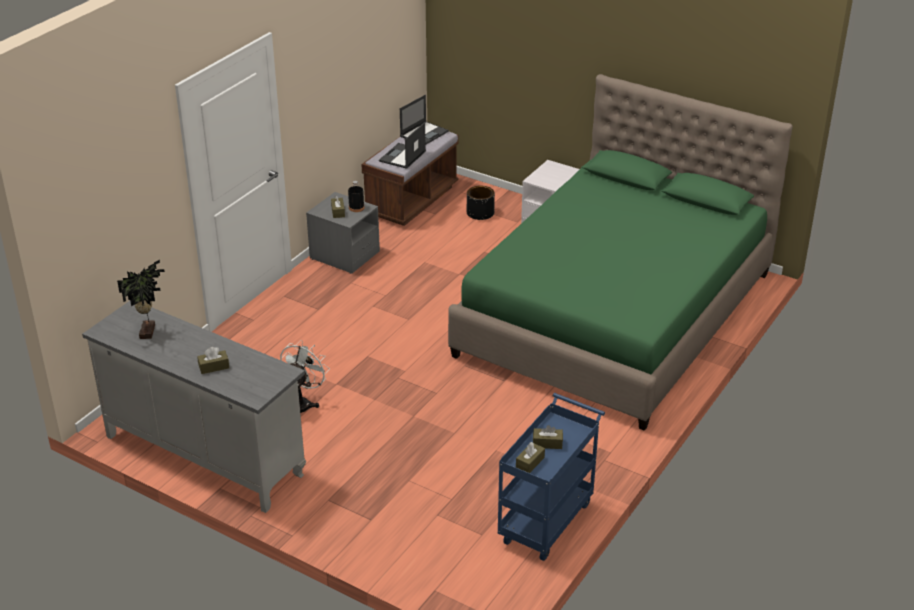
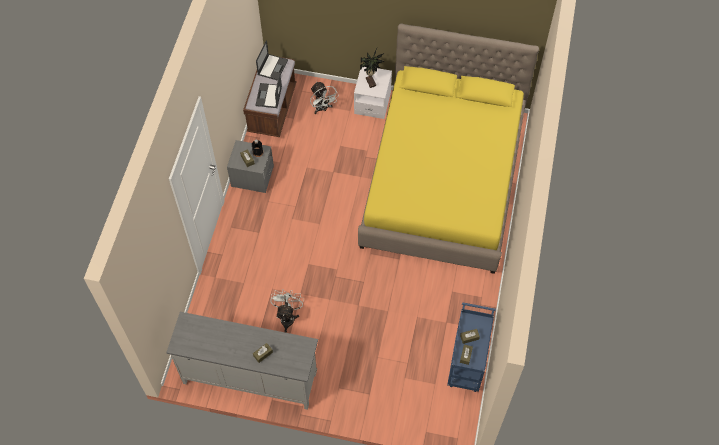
camera: 20 degrees left, 25 degrees up
potted plant [117,260,165,339] -> potted plant moved to [360,49,384,88]
green bed [448,74,793,431] -> yellow bed [358,23,539,274]
black planter [466,186,495,220] -> white fan [310,81,339,114]

